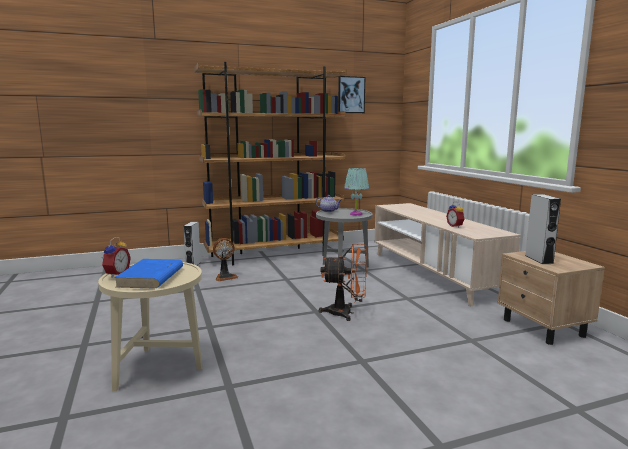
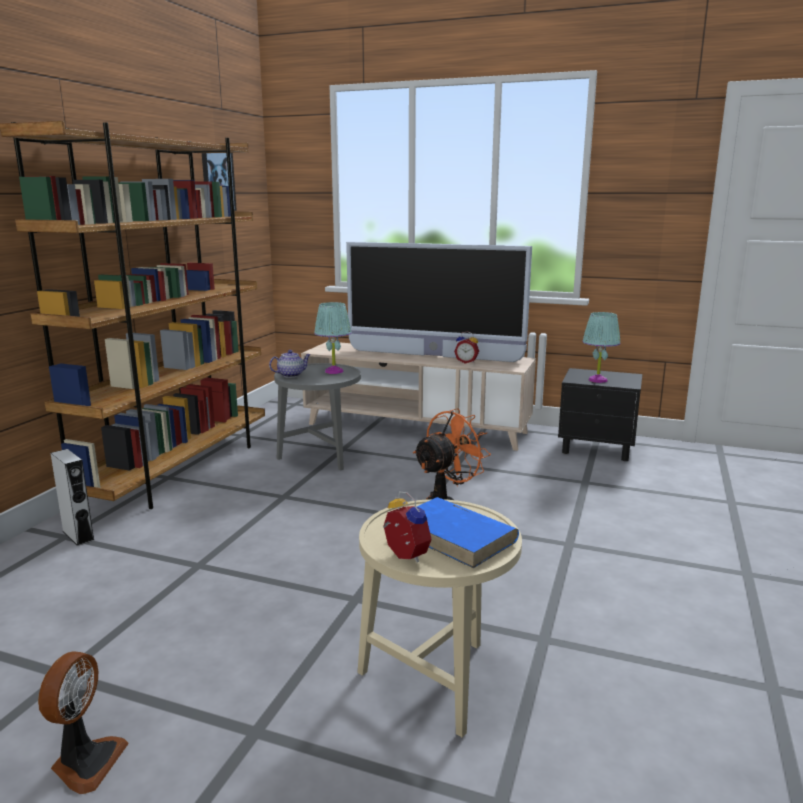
camera: 50 degrees left, 5 degrees up
fan [213,238,238,281] -> fan moved to [38,651,129,794]
beige nightstand [498,251,605,345] -> black nightstand [558,368,642,461]
grey speaker [525,194,561,264] -> turquoise table lamp [582,312,621,383]
none -> television [346,242,532,362]

